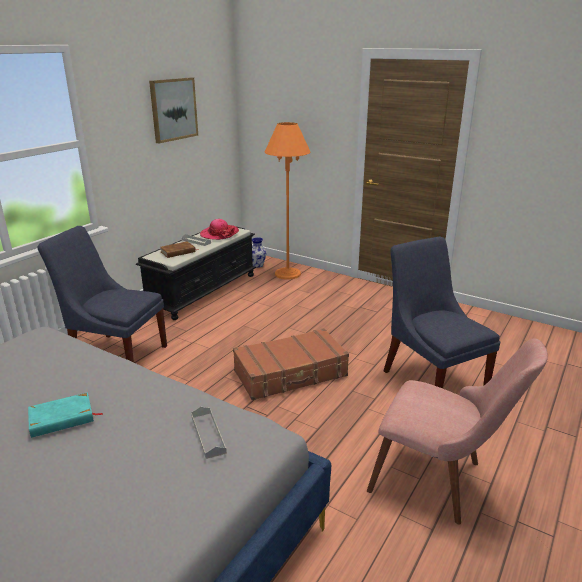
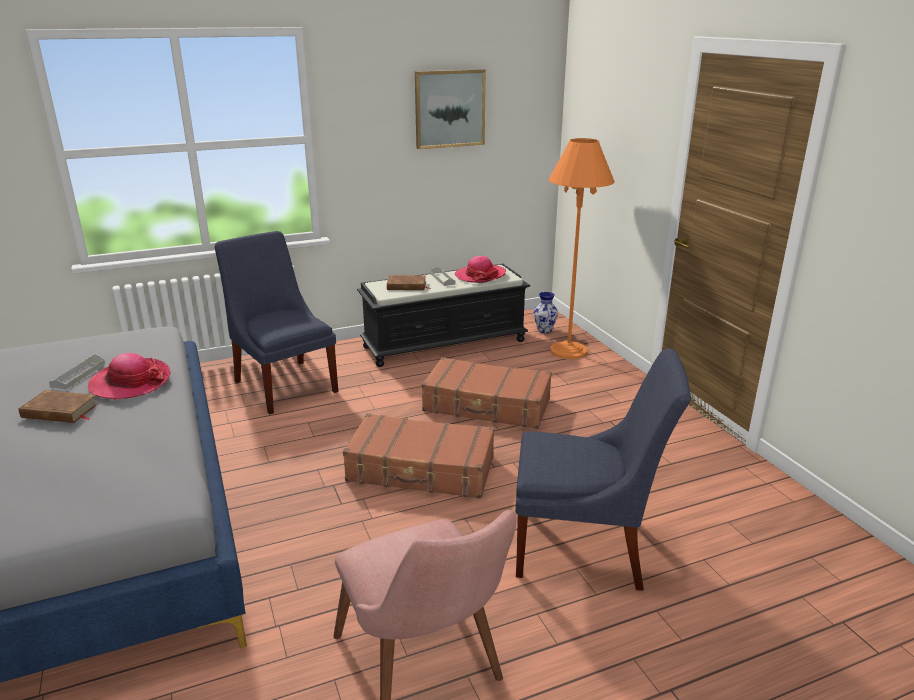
camera: 35 degrees right, 0 degrees up
turquoise book [28,392,103,438] -> brown book [19,390,98,423]
grey tray [191,406,227,459] -> grey tray moved to [49,354,105,390]
blue chair [383,236,500,388] -> blue chair turned 90 degrees clockwise [515,348,691,591]
none -> hat [88,353,171,400]
none -> brown suitcase [422,357,552,429]

